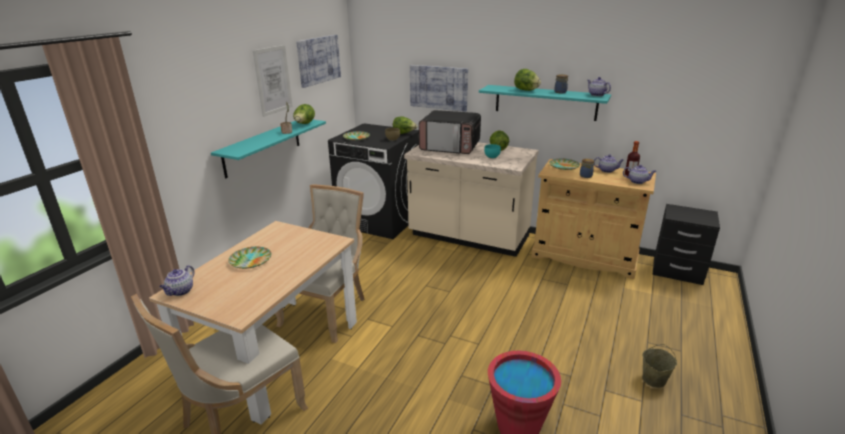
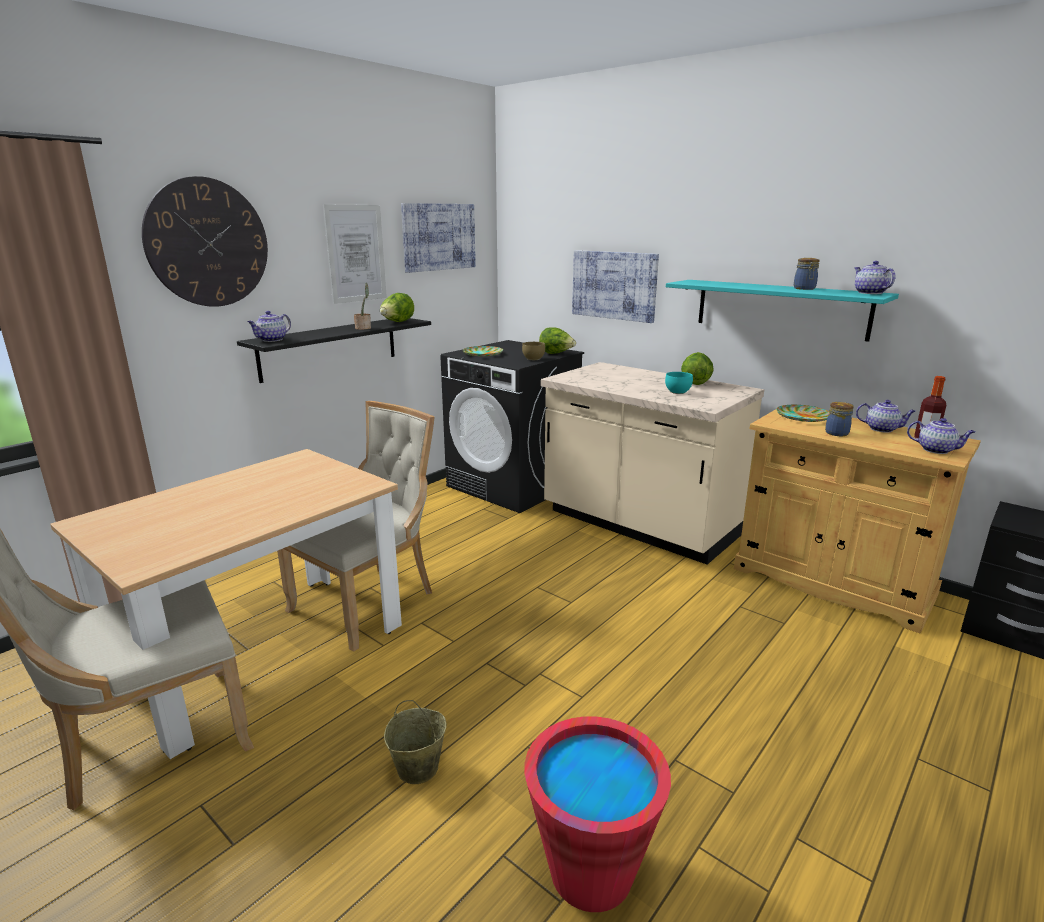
camera: 15 degrees right, 5 degrees down
teapot [159,265,194,296] -> teapot moved to [248,311,291,342]
turquoise shelf [211,120,326,178] -> black shelf [237,318,431,383]
plate [228,247,271,269] -> none
microwave [419,110,481,154] -> none
lettuce [514,69,541,91] -> none
beige bucket [642,344,677,388] -> beige bucket moved to [384,700,447,784]
none -> wall clock [142,176,268,307]

